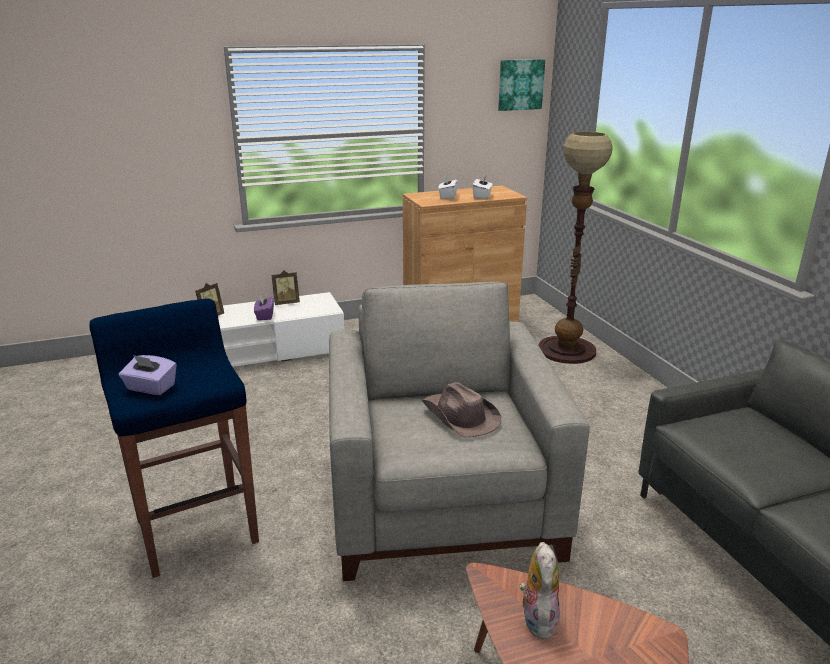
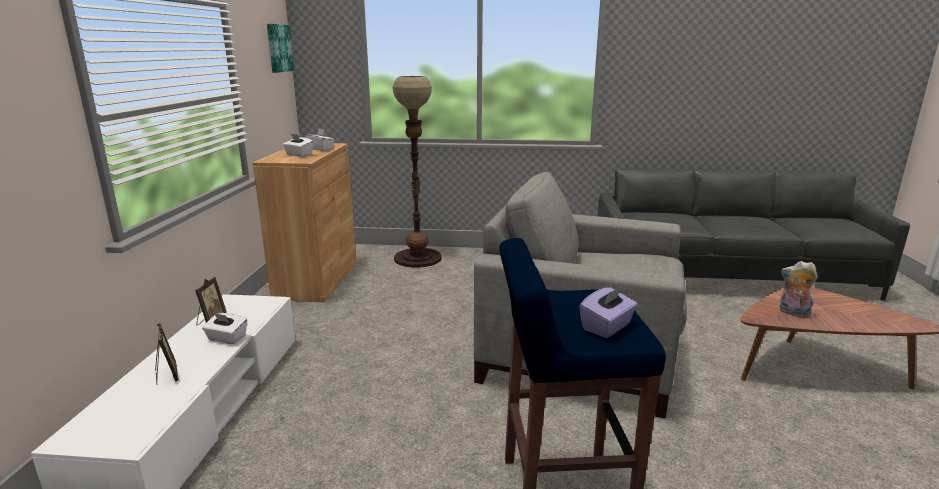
camera: 65 degrees left, 5 degrees down
purple tissue box [254,294,274,320] -> white tissue box [202,313,247,344]
brown hat [422,382,501,438] -> none

